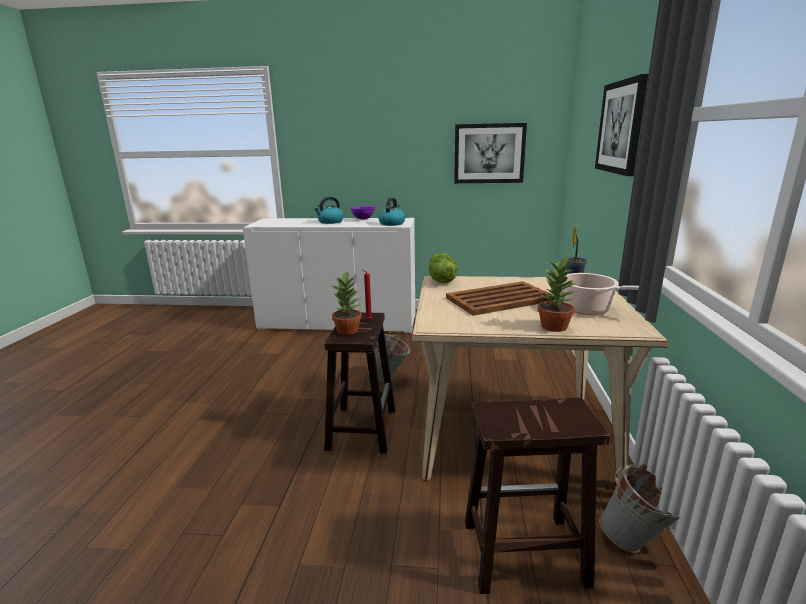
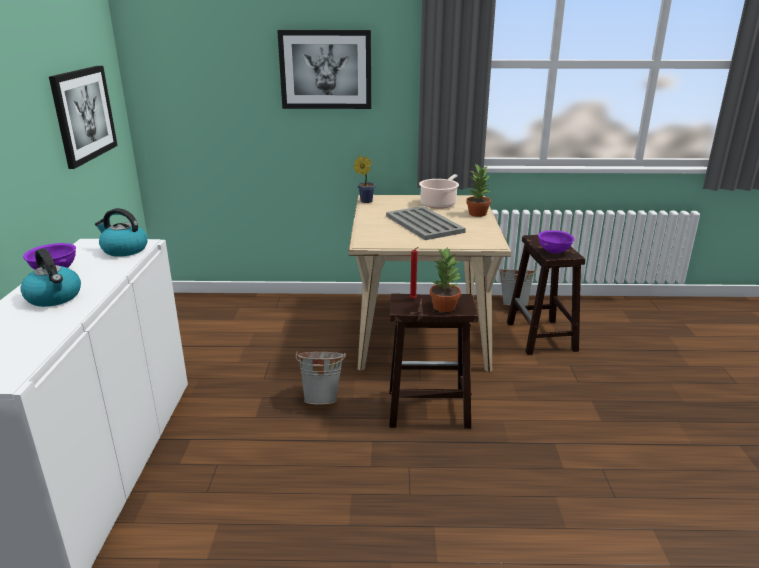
camera: 95 degrees left, 5 degrees up
lettuce [429,253,458,283] -> none
brown tray [446,281,554,316] -> grey tray [386,206,466,240]
none -> purple bowl [538,230,574,254]

